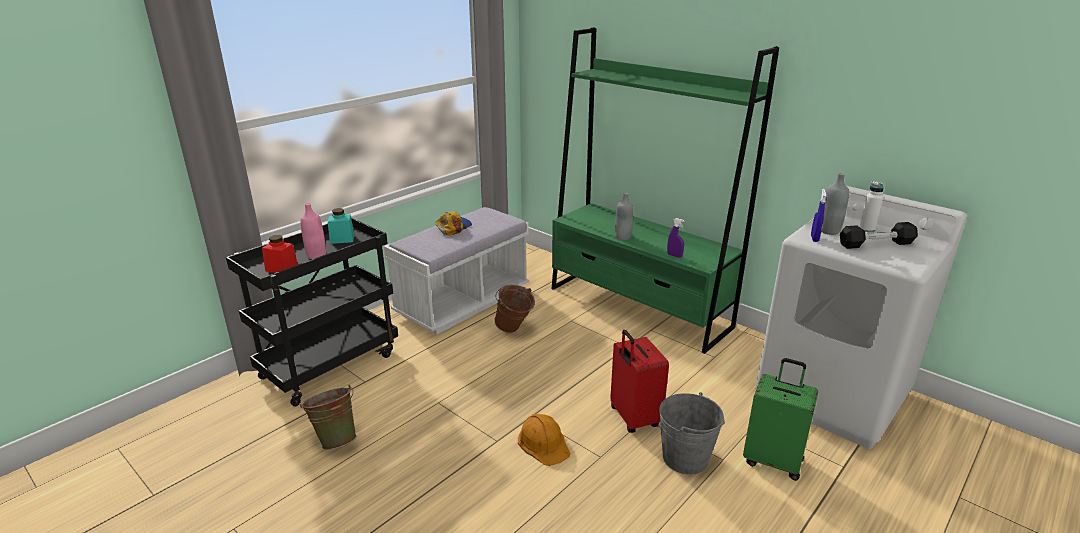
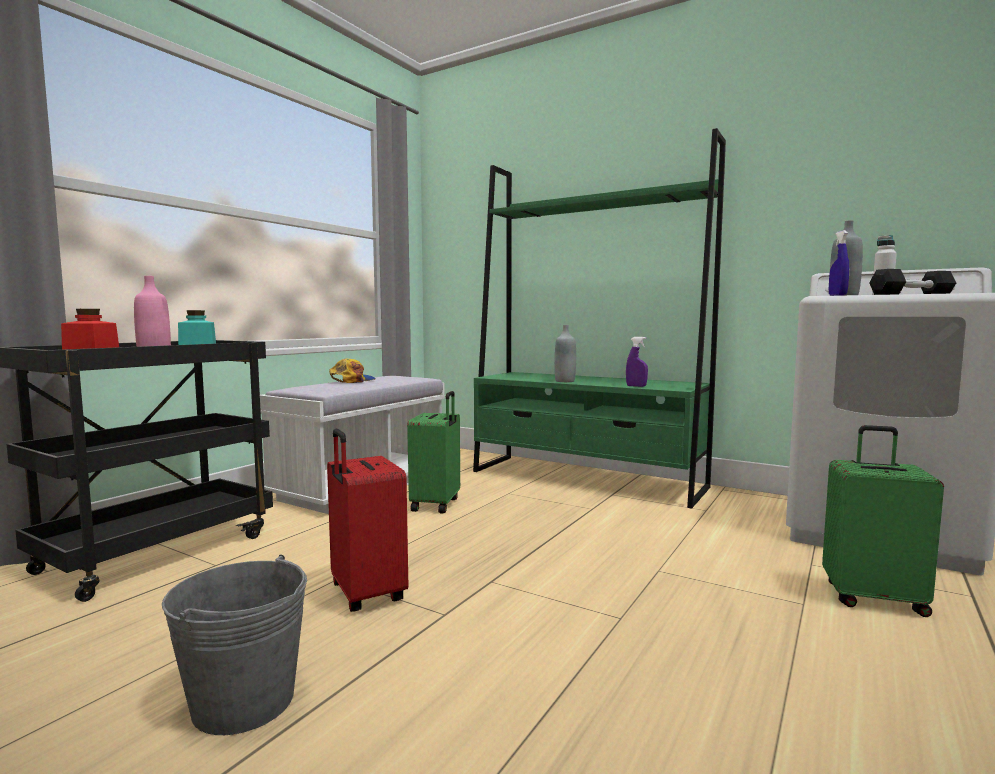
camera: 10 degrees left, 20 degrees down
green bucket [300,385,357,450] -> none
brown bucket [494,284,535,333] -> green suitcase [407,391,460,513]
orange hard hat [518,414,570,466] -> none
red suitcase [610,330,669,433] -> red suitcase moved to [327,429,408,612]
grey bucket [659,392,725,474] -> grey bucket moved to [162,555,307,735]

